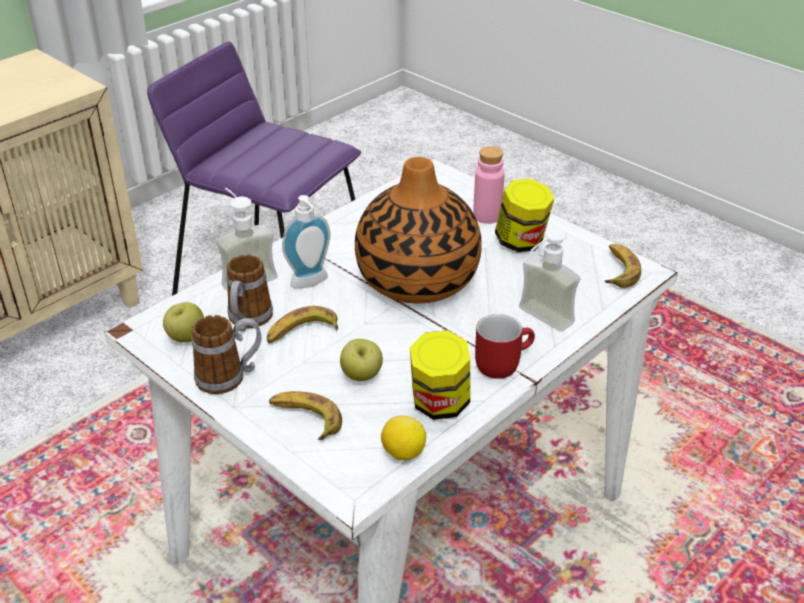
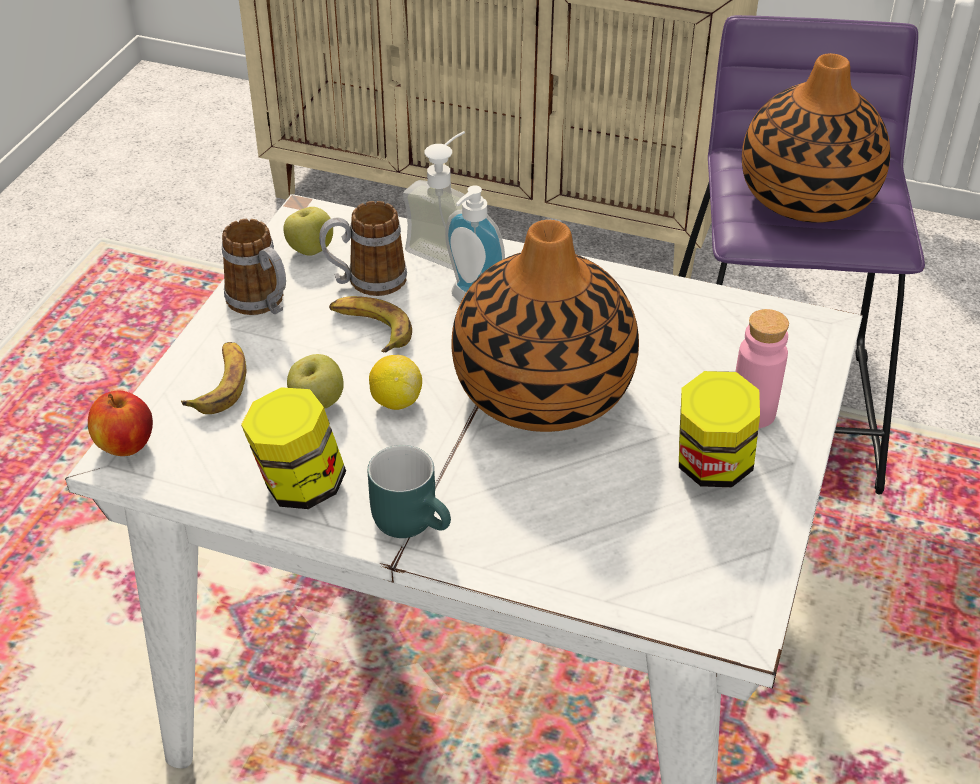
camera: 65 degrees right, 5 degrees up
lemon [381,415,426,461] -> lemon moved to [369,355,422,410]
red mug [475,314,535,379] -> turquoise mug [368,445,451,538]
soap dispenser [519,228,580,332] -> none
banana [604,244,641,288] -> none
none -> apple [88,391,153,456]
none -> vase [742,53,890,223]

